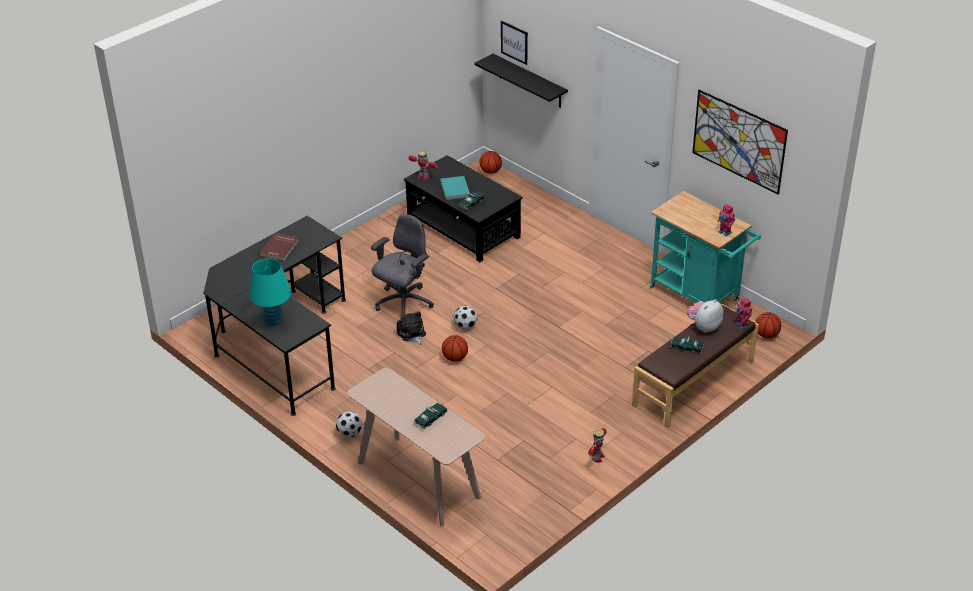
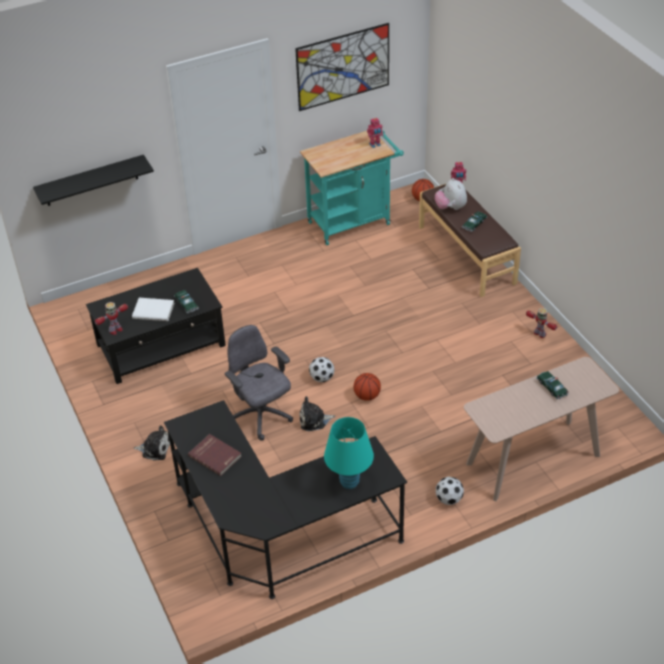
camera: 70 degrees left, 5 degrees up
turquoise book [440,176,470,200] -> white book [132,298,174,321]
basketball [480,151,502,174] -> none
picture [501,21,528,65] -> none
none -> plush toy [133,425,170,461]

